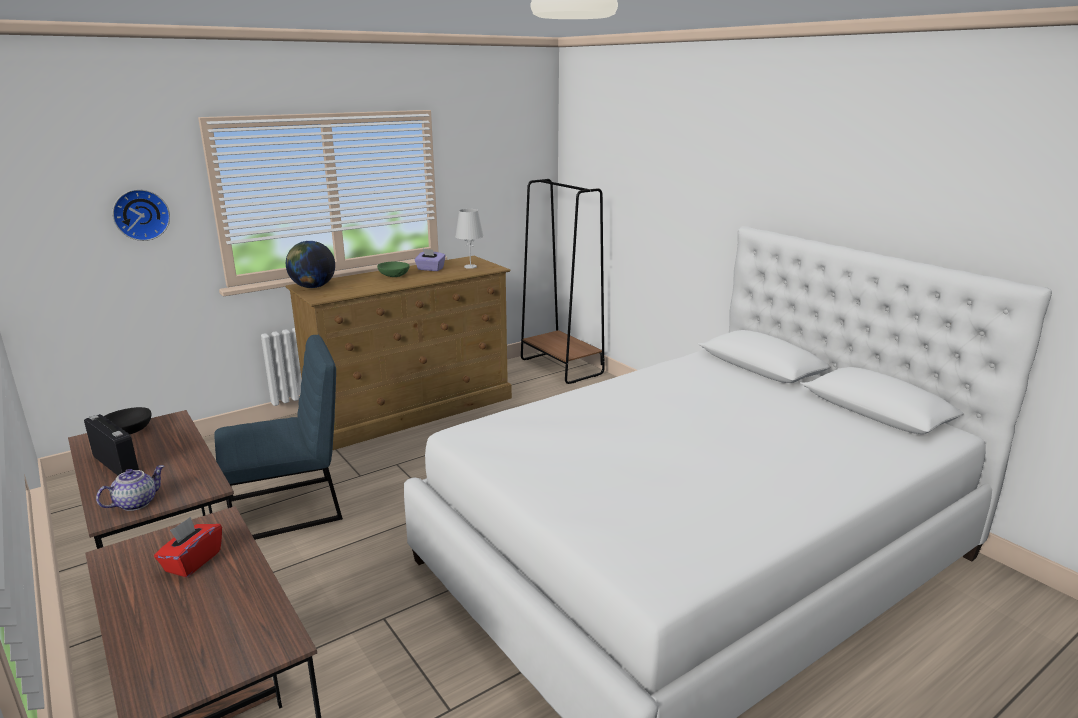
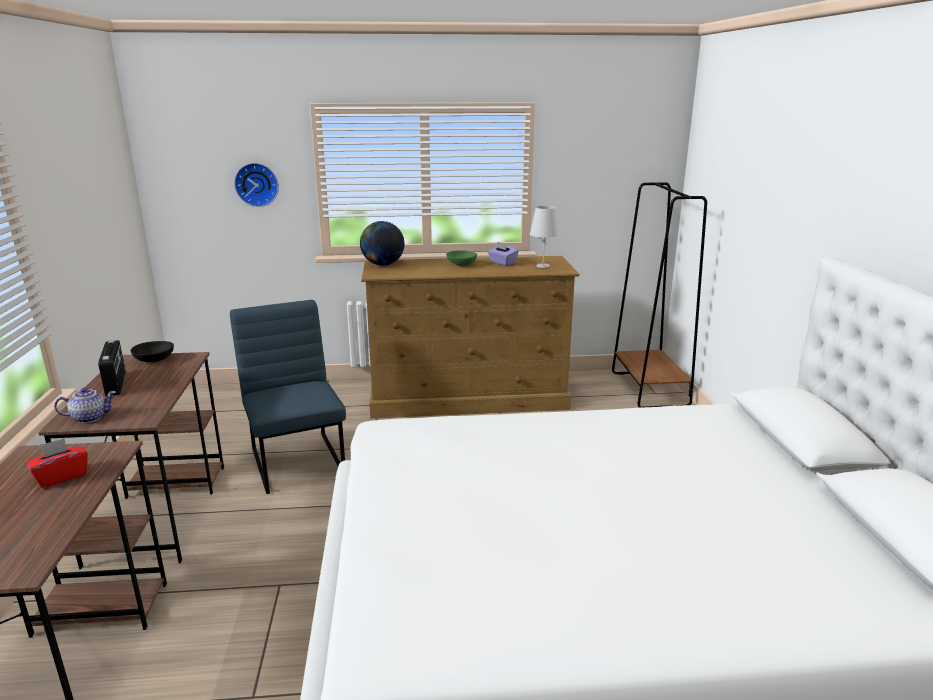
camera: 30 degrees right, 0 degrees up
blue chair [214,335,343,540] -> blue chair turned 120 degrees counterclockwise [230,300,346,494]

